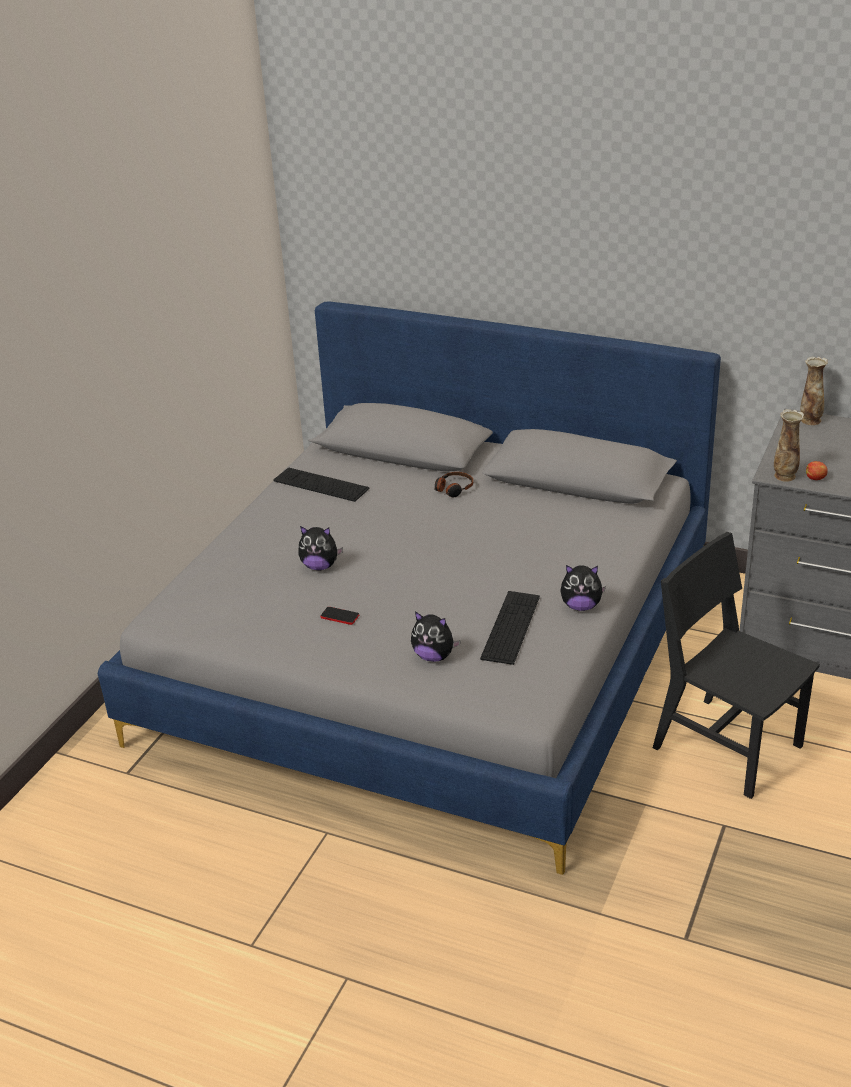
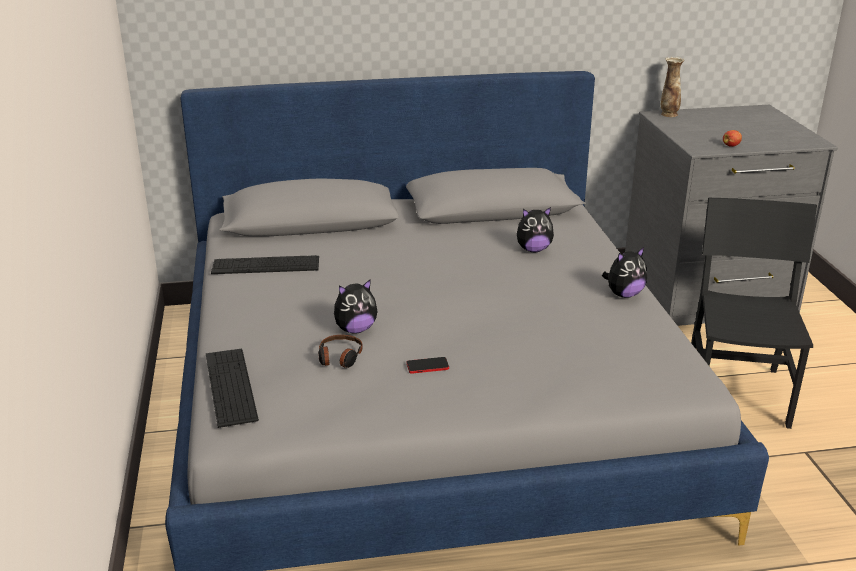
camera: 35 degrees left, 5 degrees down
plush toy [411,612,461,662] -> plush toy moved to [517,207,554,252]
headphones [434,472,473,497] -> headphones moved to [318,335,363,368]
keyboard [480,591,540,665] -> keyboard moved to [206,349,259,428]
black chair [653,532,820,799] -> black chair turned 90 degrees clockwise [691,198,817,429]
vase [774,409,804,482] -> none

